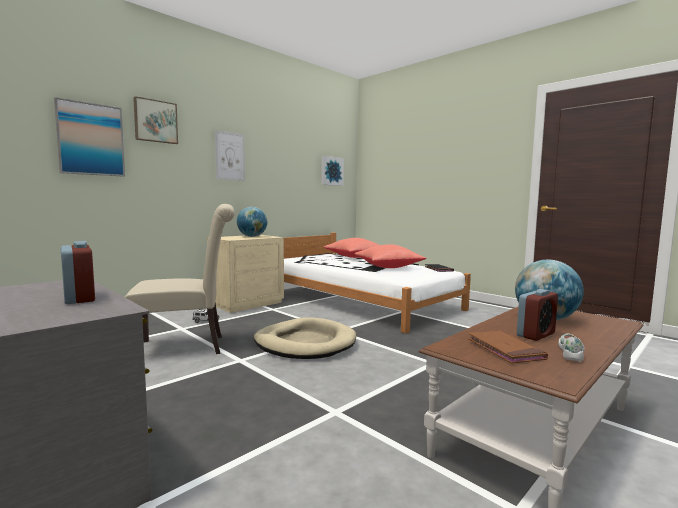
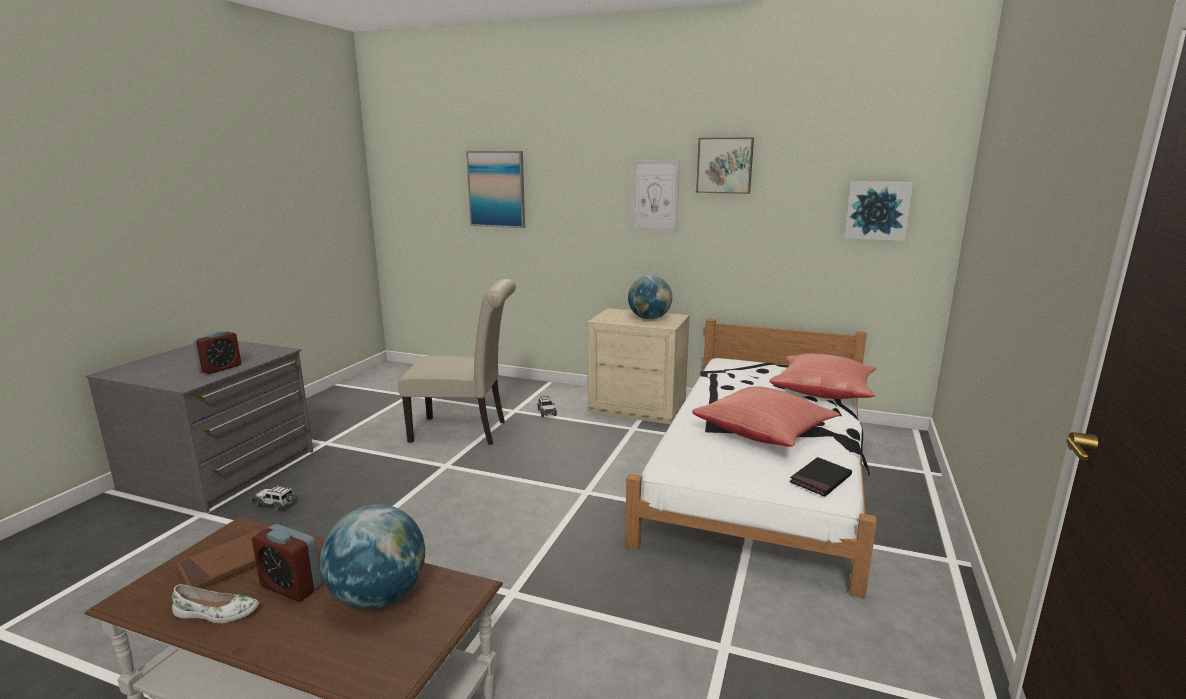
camera: 65 degrees right, 10 degrees up
beige chair [125,204,235,354] -> beige chair turned 45 degrees counterclockwise [398,279,516,445]
picture [133,96,178,144] -> picture moved to [696,138,754,194]
beige dog bed [254,317,356,359] -> none
none -> toy car [252,485,296,511]

